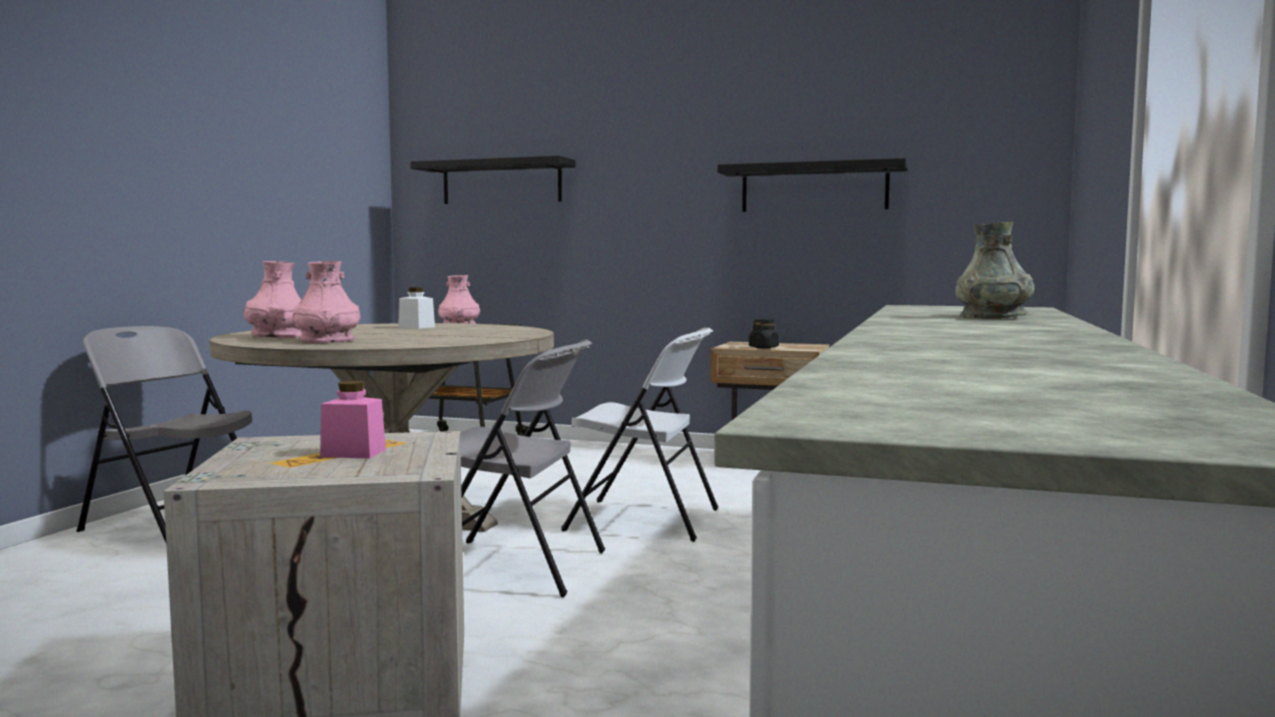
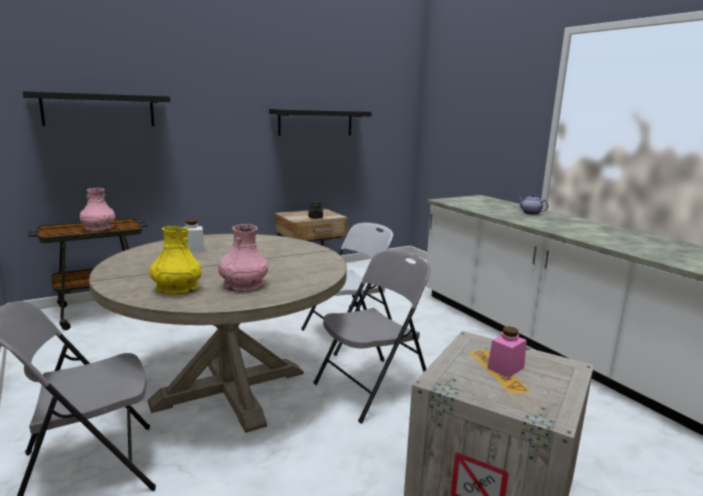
camera: 50 degrees left, 10 degrees up
pink vase [244,261,302,338] -> yellow vase [149,226,202,295]
grey vase [955,222,1035,319] -> teapot [518,194,549,215]

